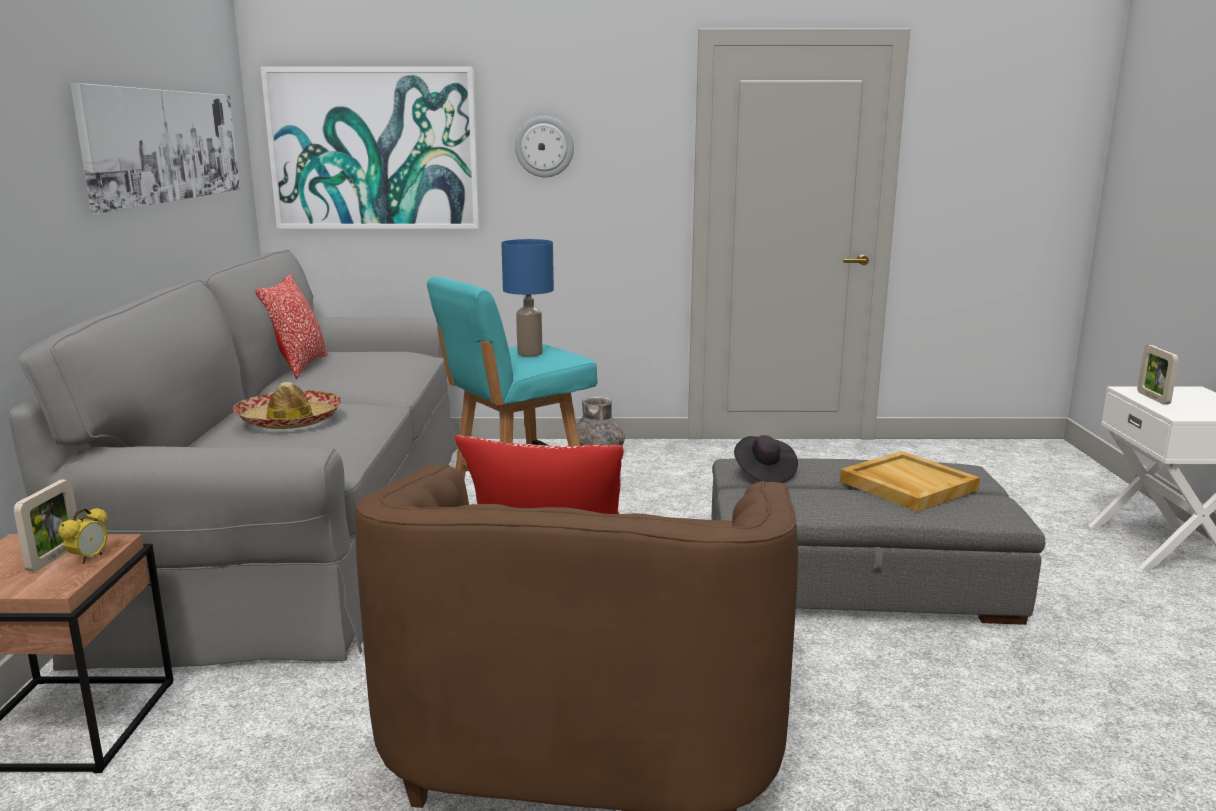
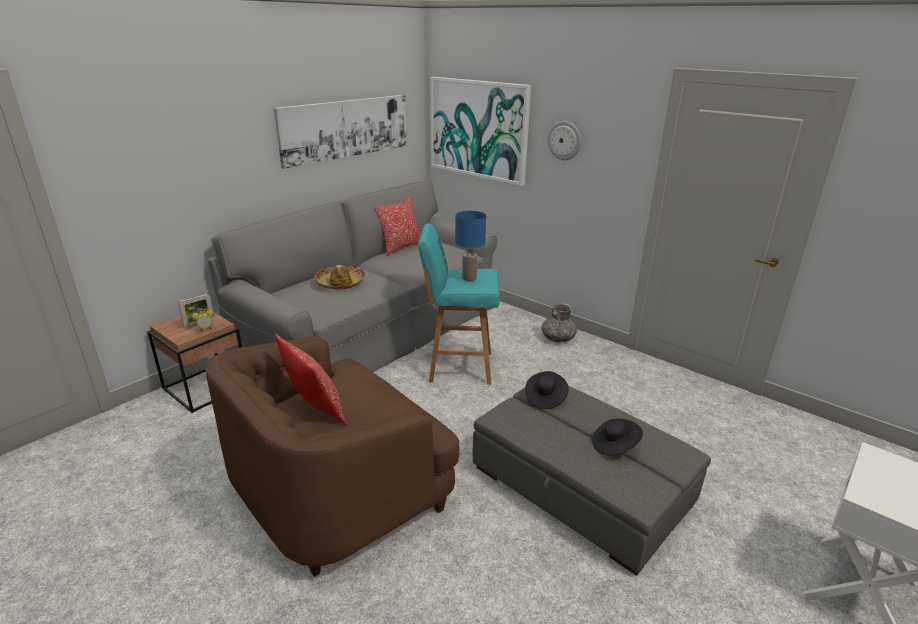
camera: 40 degrees right, 10 degrees up
beige tray [840,451,980,512] -> black hat [592,418,643,456]
picture frame [1137,345,1179,404] -> none

